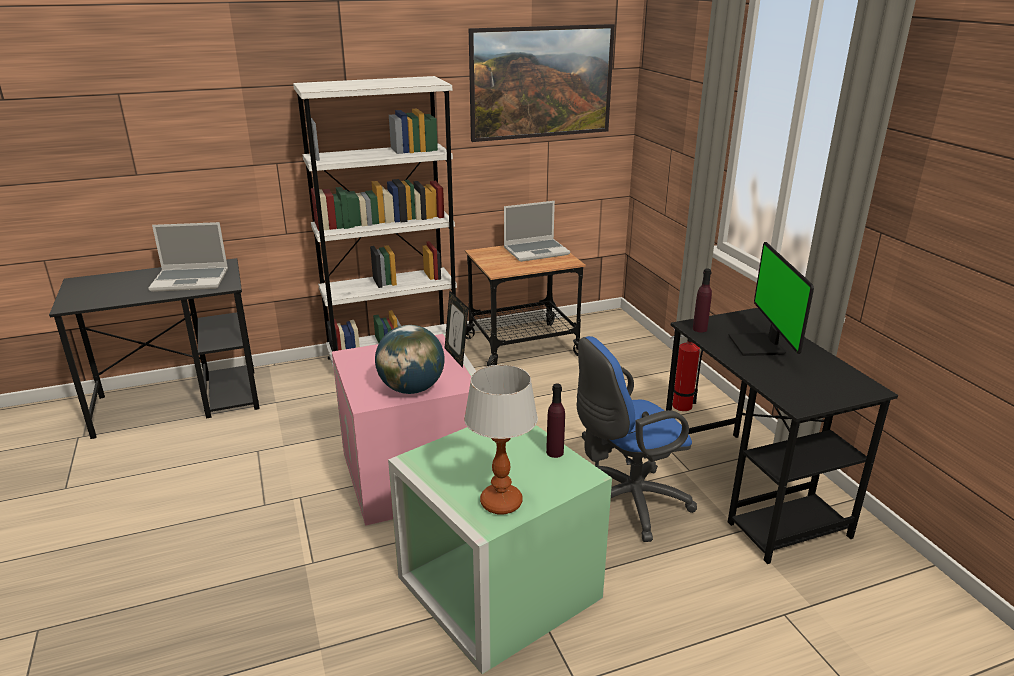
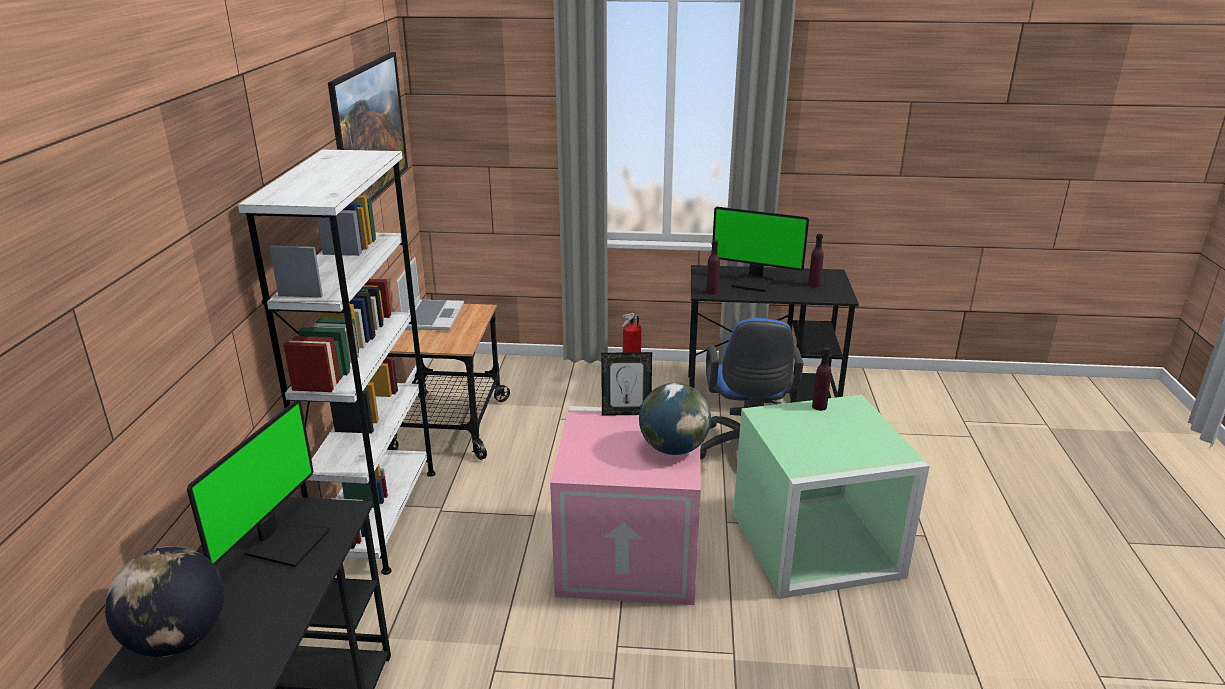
camera: 65 degrees left, 0 degrees up
laptop [149,222,228,292] -> monitor [187,400,330,567]
table lamp [464,365,538,514] -> none
none -> globe [105,546,225,657]
none -> purple bottle [808,234,824,287]

